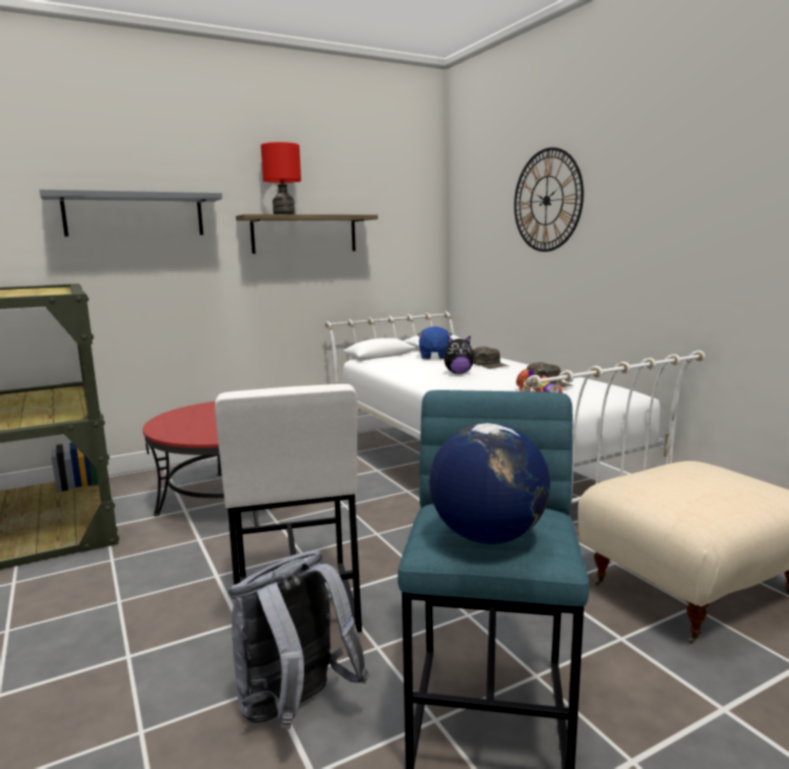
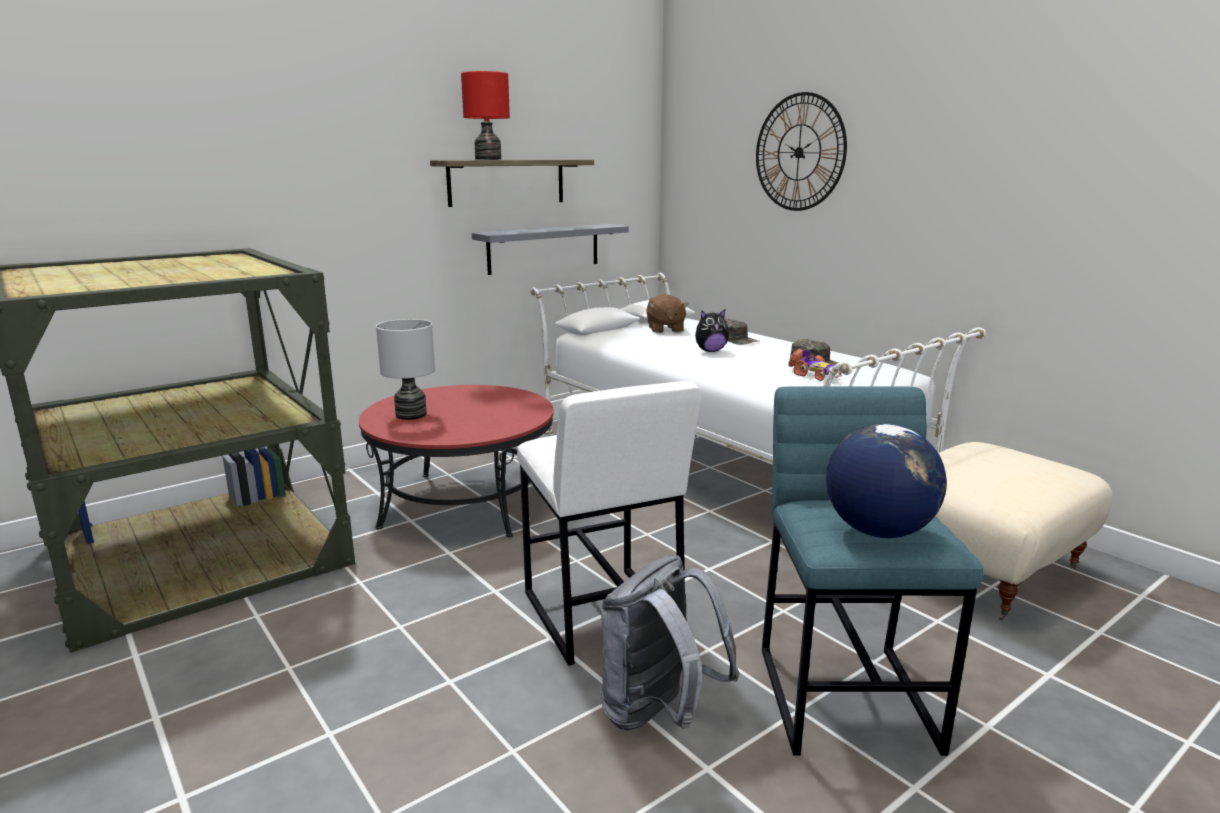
camera: 10 degrees left, 5 degrees up
grey shelf [40,189,222,237] -> grey shelf moved to [472,224,629,275]
blue plush toy [417,326,452,359] -> brown plush toy [647,294,688,333]
none -> grey table lamp [376,319,435,420]

